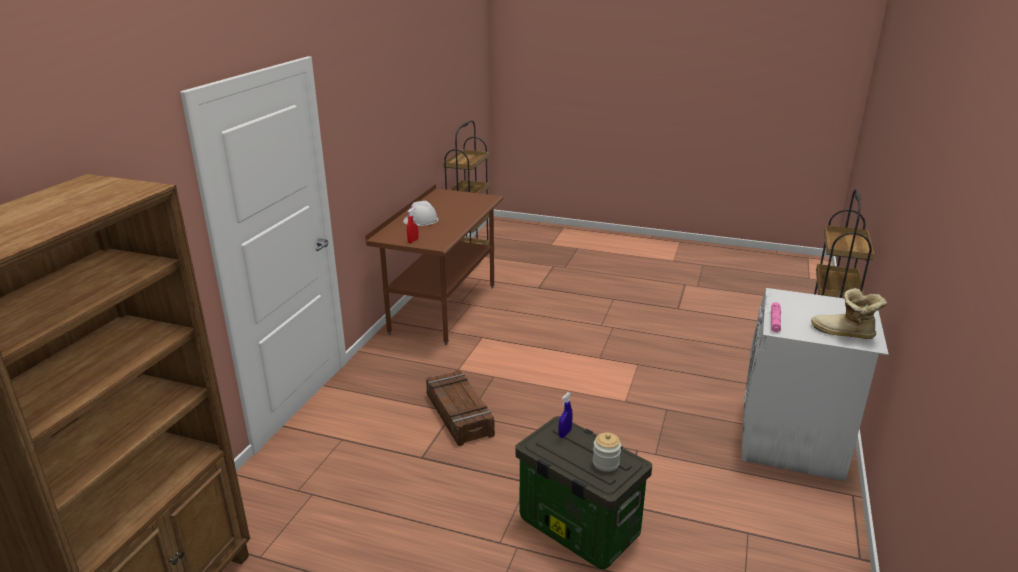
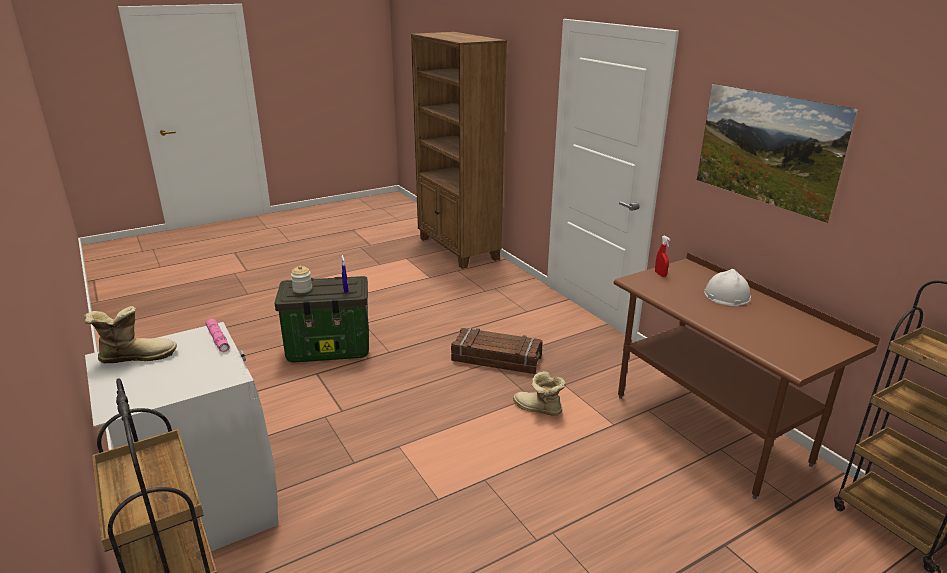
camera: 130 degrees right, 0 degrees up
none -> boot [513,371,566,416]
none -> picture [697,83,858,223]

